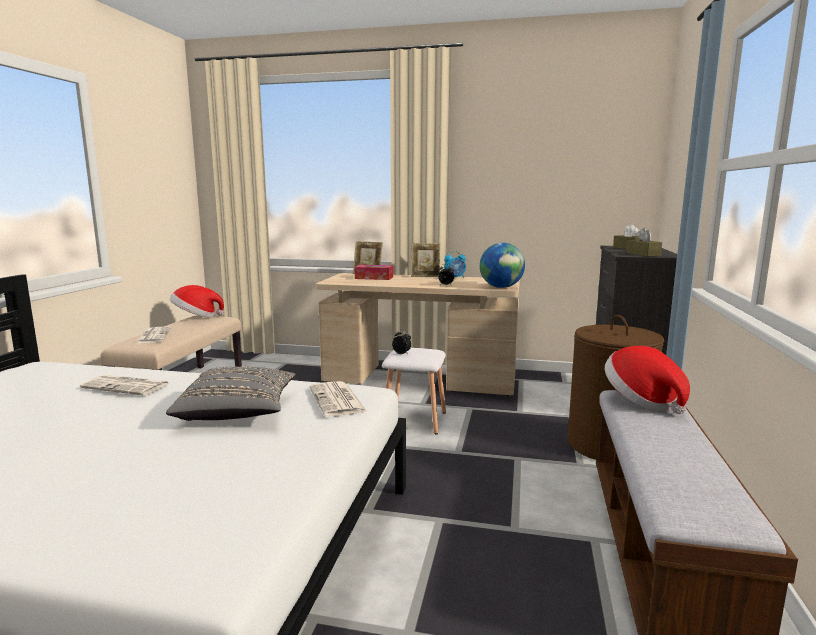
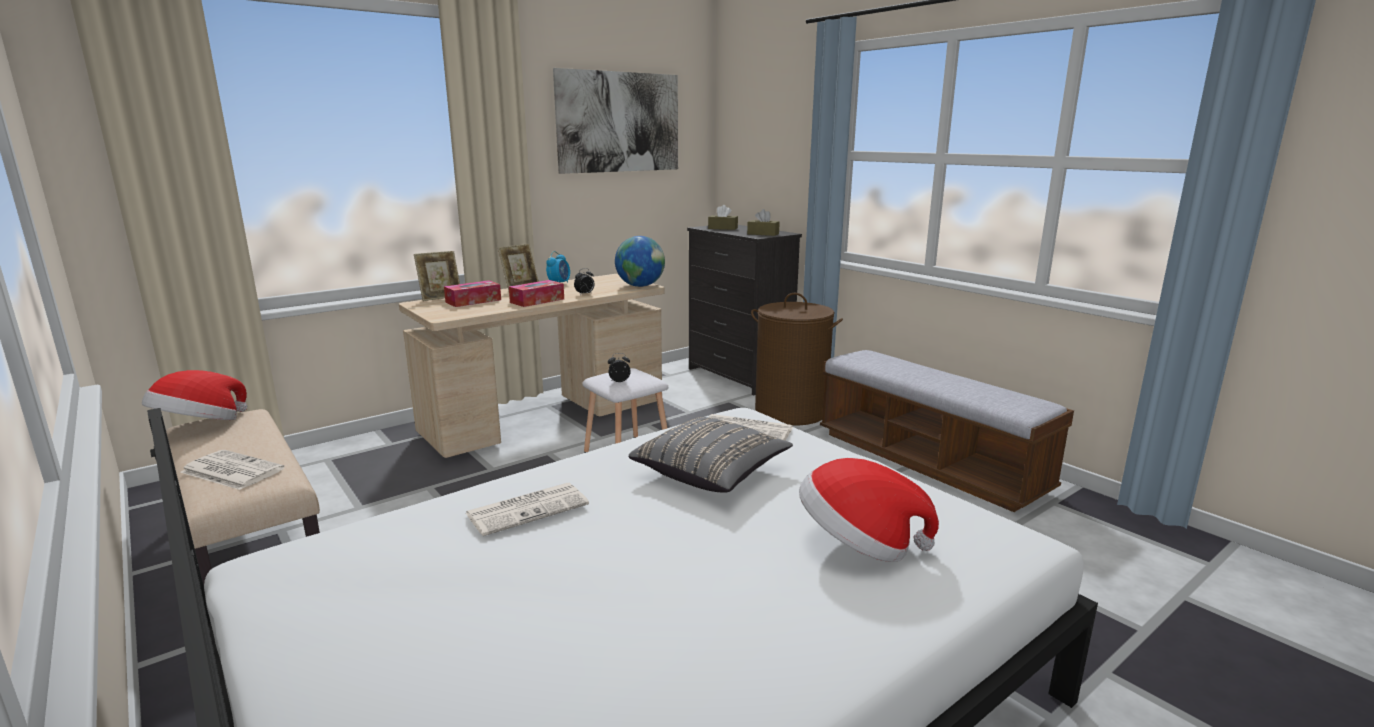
camera: 50 degrees left, 5 degrees up
hat [605,346,690,414] -> hat moved to [799,458,939,562]
none -> tissue box [509,280,564,307]
none -> picture [553,68,678,174]

